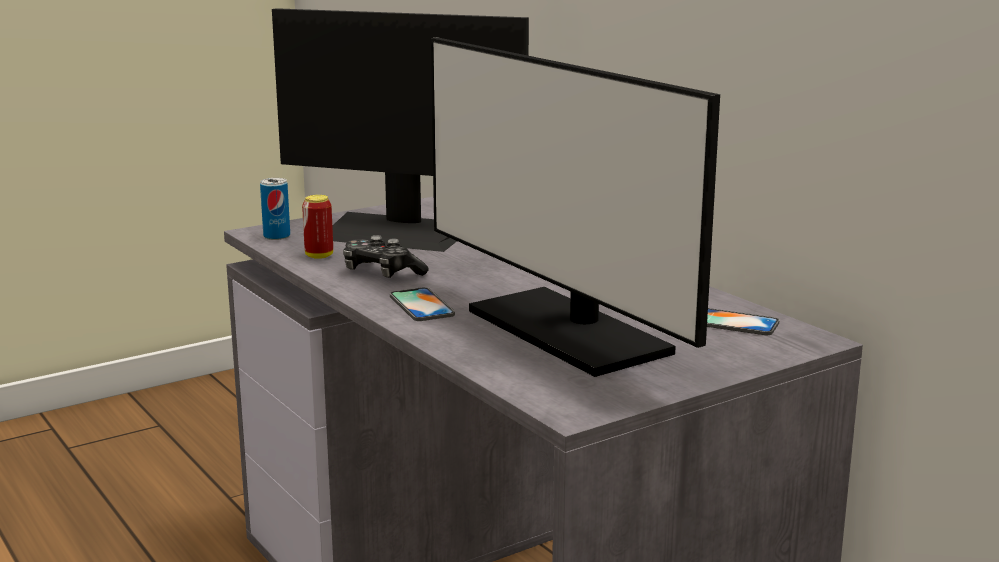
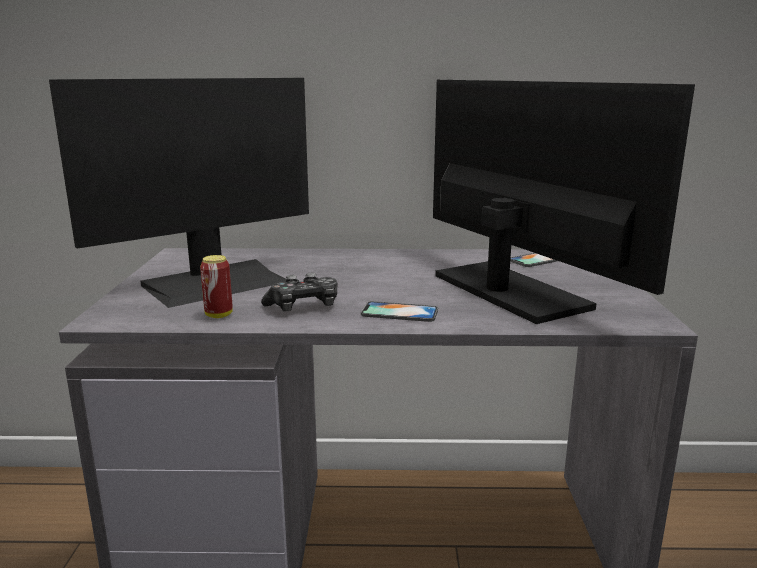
camera: 55 degrees left, 0 degrees up
can [260,178,290,240] -> none
monitor [431,37,720,377] -> monitor turned 120 degrees counterclockwise [433,80,695,324]

